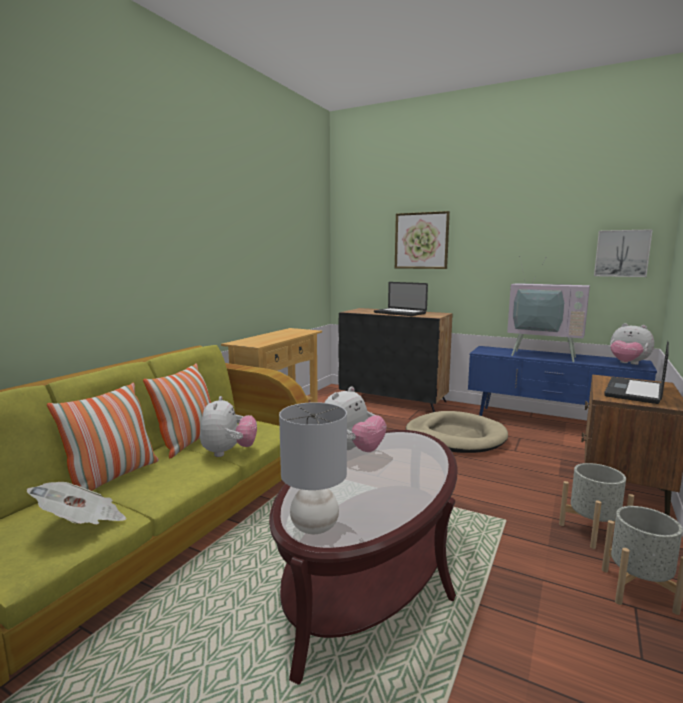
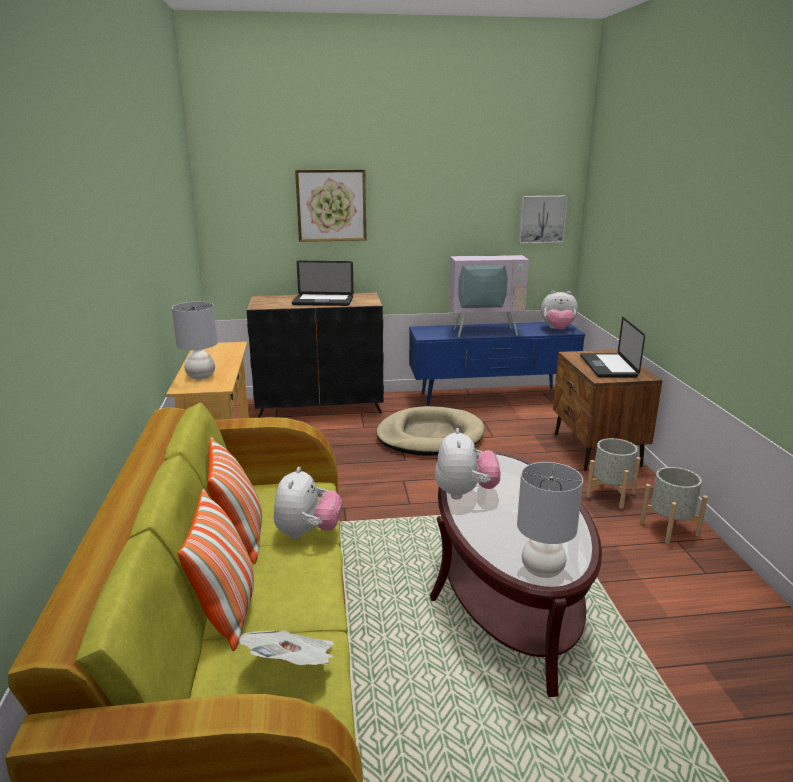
camera: 35 degrees left, 10 degrees up
plush toy [200,396,257,457] -> plush toy turned 45 degrees clockwise [274,467,342,540]
none -> grey table lamp [172,302,218,379]

